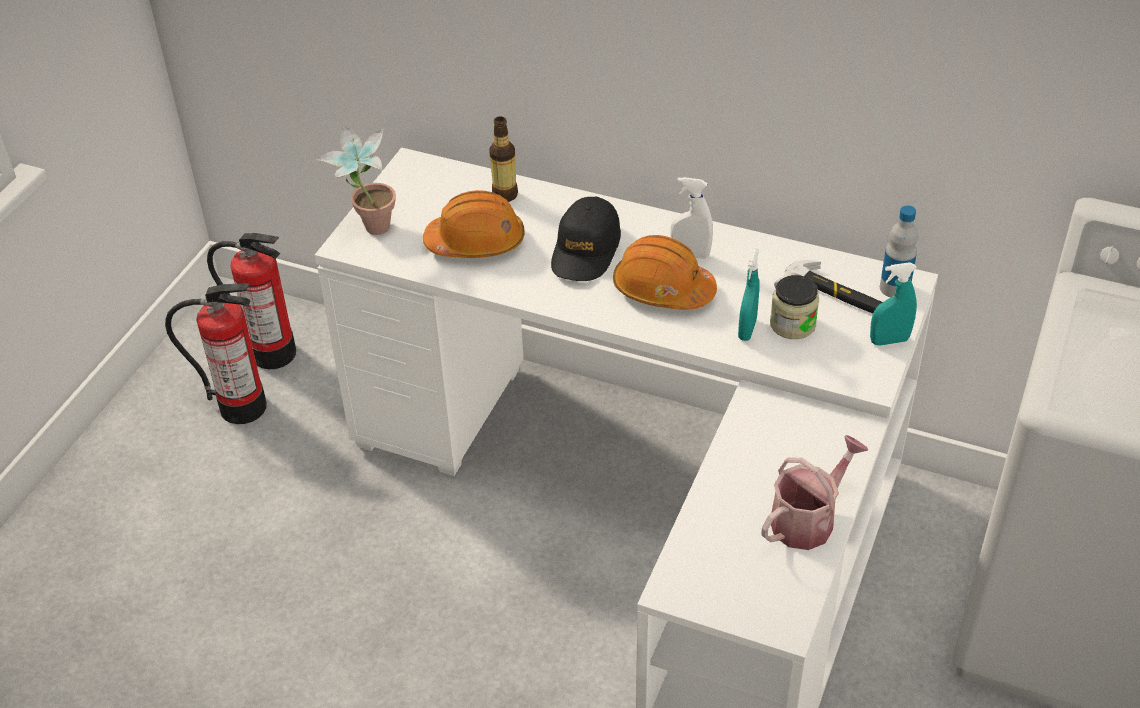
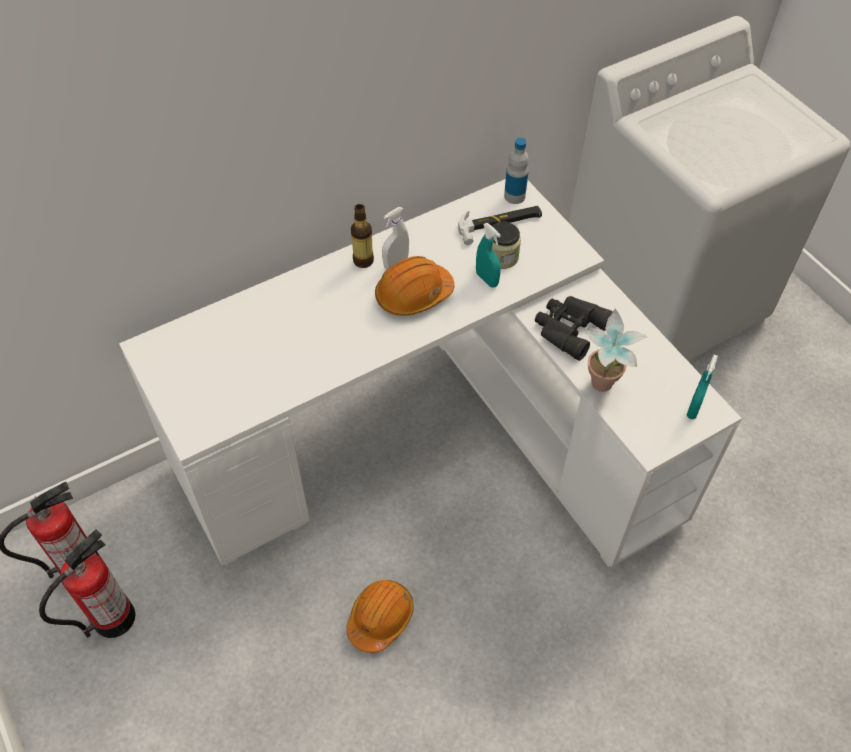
camera: 55 degrees left, 10 degrees up
potted plant [316,125,396,235] -> potted plant moved to [585,309,647,392]
orange hard hat [423,190,525,258] -> orange hard hat moved to [346,580,414,653]
bottle [489,116,518,202] -> bottle moved to [351,204,374,268]
black cap [551,197,621,281] -> none
watering can [762,435,868,550] -> none
turquoise spray bottle [870,262,917,346] -> turquoise spray bottle moved to [687,355,718,419]
none -> black binoculars [535,296,613,361]

